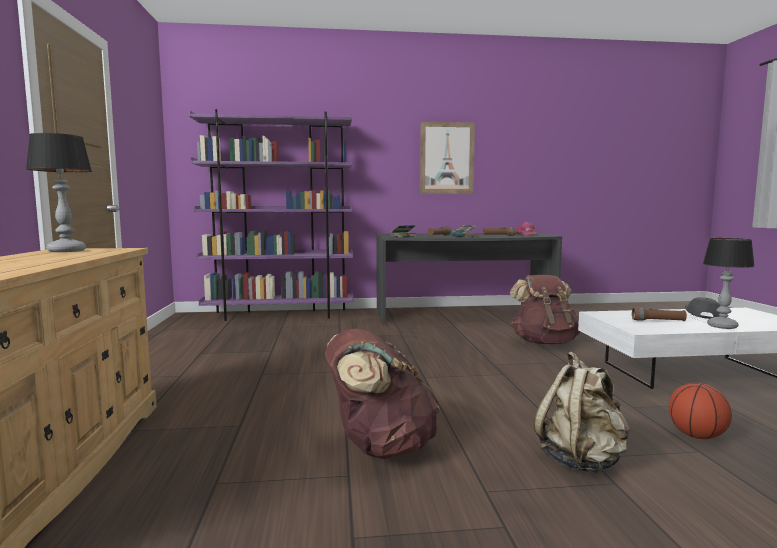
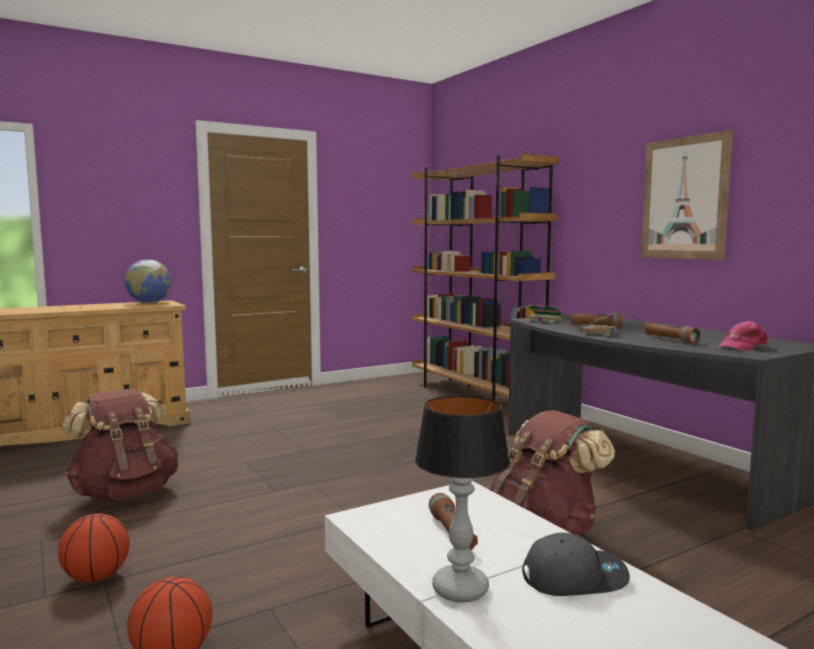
camera: 65 degrees right, 0 degrees up
table lamp [26,133,92,252] -> globe [125,259,172,303]
purple bookcase [189,109,354,321] -> brown bookcase [412,153,559,400]
beige backpack [534,351,630,473] -> basketball [58,514,130,583]

